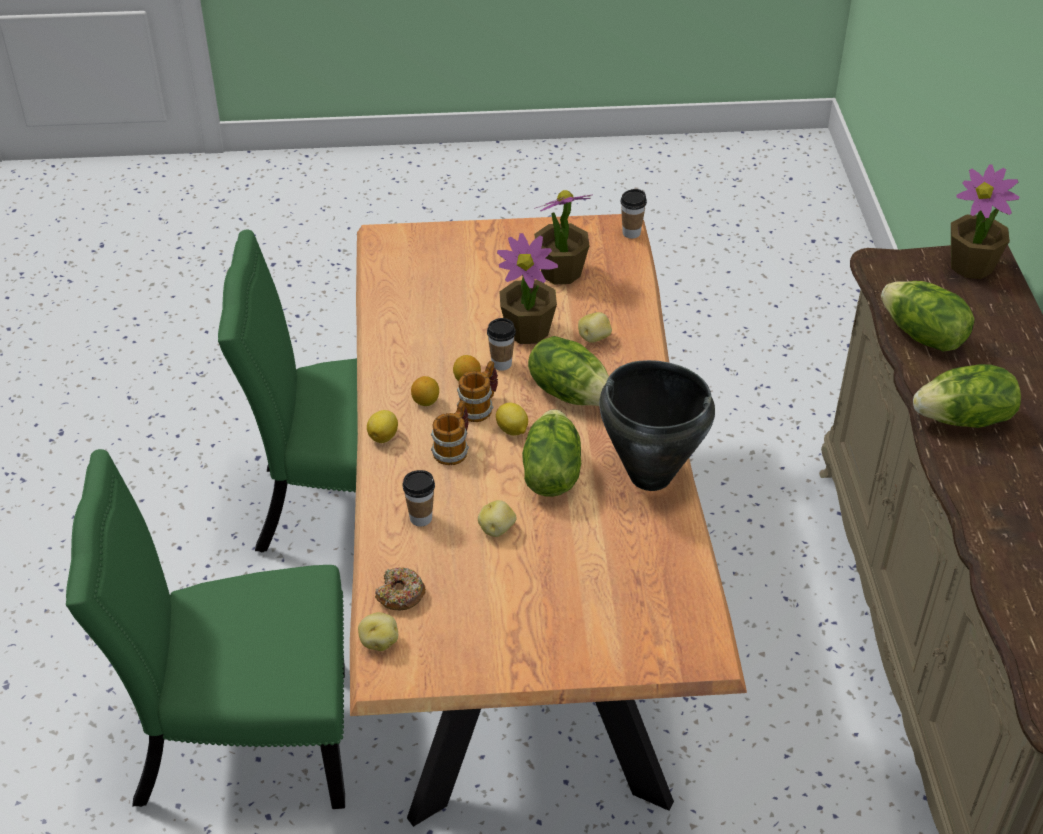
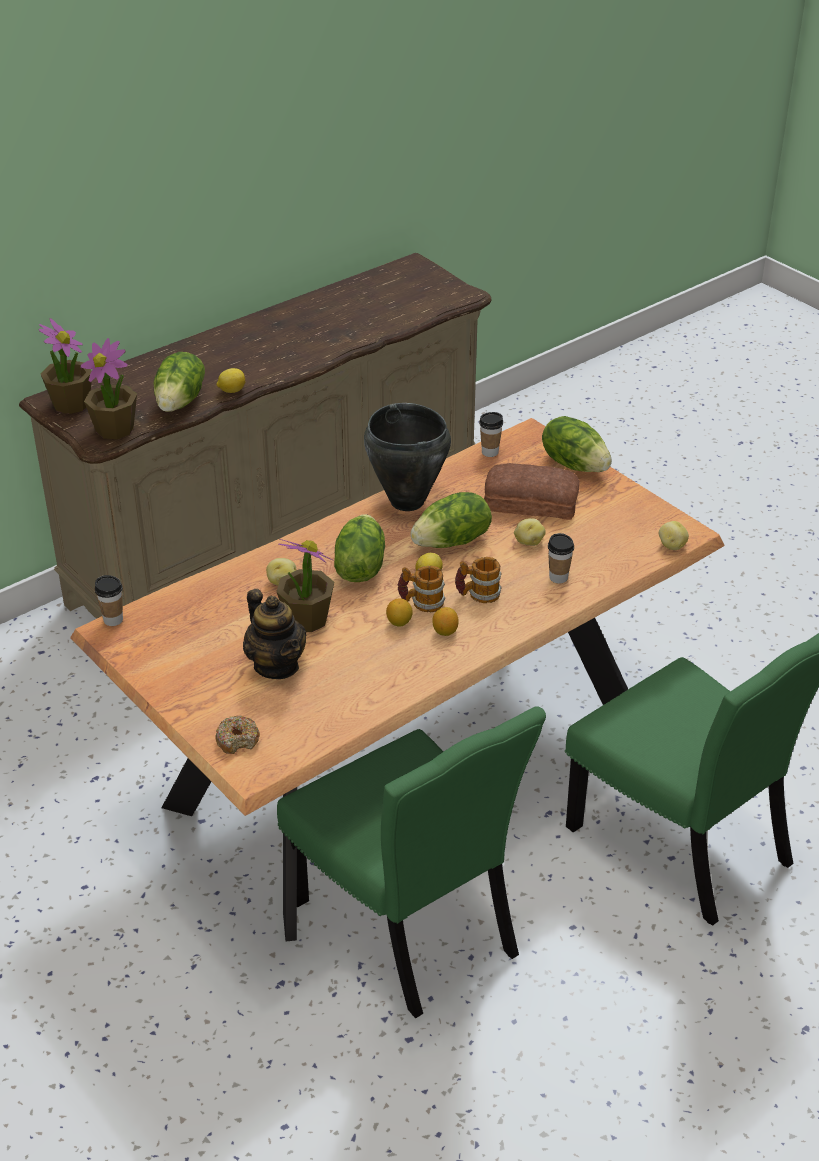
camera: 125 degrees left, 5 degrees down
lemon [367,410,398,443] -> lemon moved to [217,368,246,393]
donut [375,567,426,610] -> donut moved to [216,715,260,754]
cup [487,318,516,371] -> cup moved to [479,412,503,457]
potted plant [534,190,592,284] -> potted plant moved to [81,338,137,439]
lettuce [913,364,1021,428] -> lettuce moved to [542,416,612,472]
none -> teapot [243,589,307,679]
none -> bread [484,463,580,520]

